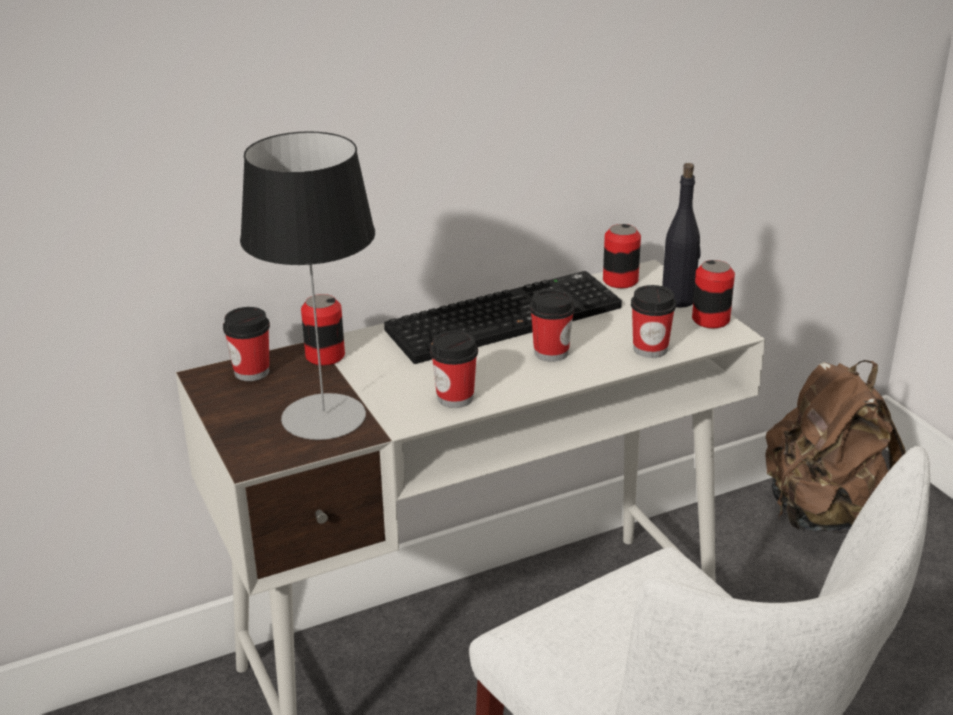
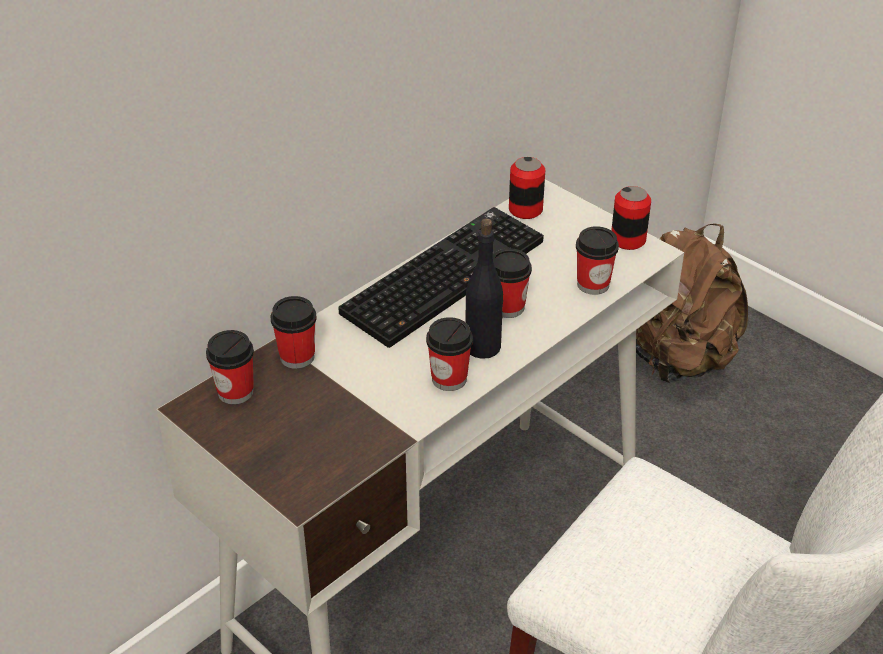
camera: 20 degrees left, 10 degrees up
table lamp [240,131,375,440] -> none
can [301,294,345,366] -> cup [271,296,317,369]
black bottle [662,163,701,308] -> black bottle moved to [465,218,503,359]

